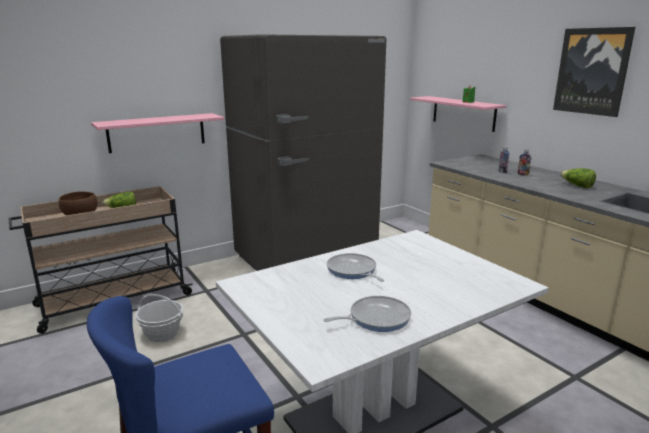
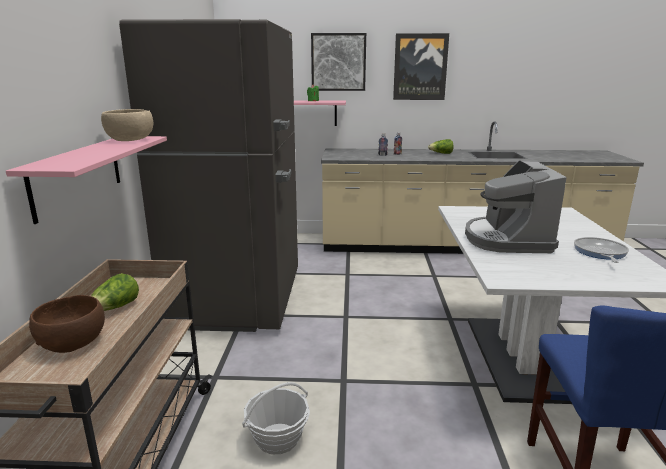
camera: 55 degrees left, 0 degrees up
frying pan [327,253,385,282] -> coffee machine [465,160,567,253]
none -> beige bowl [101,109,153,141]
none -> picture [311,33,366,91]

